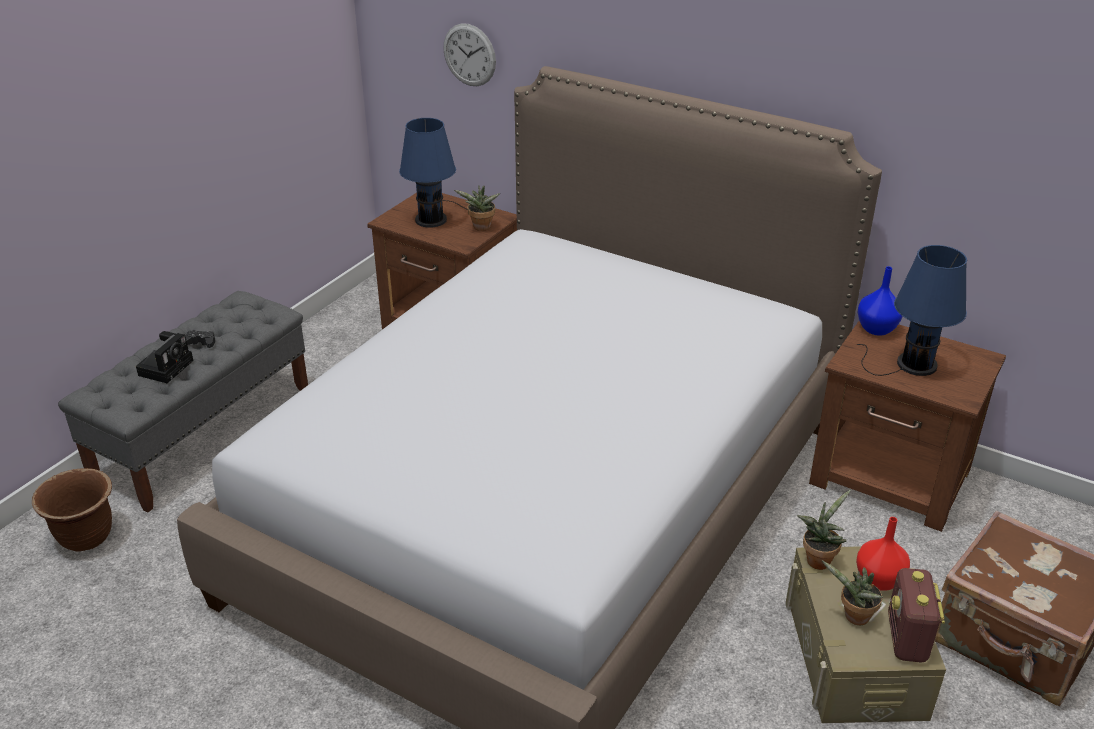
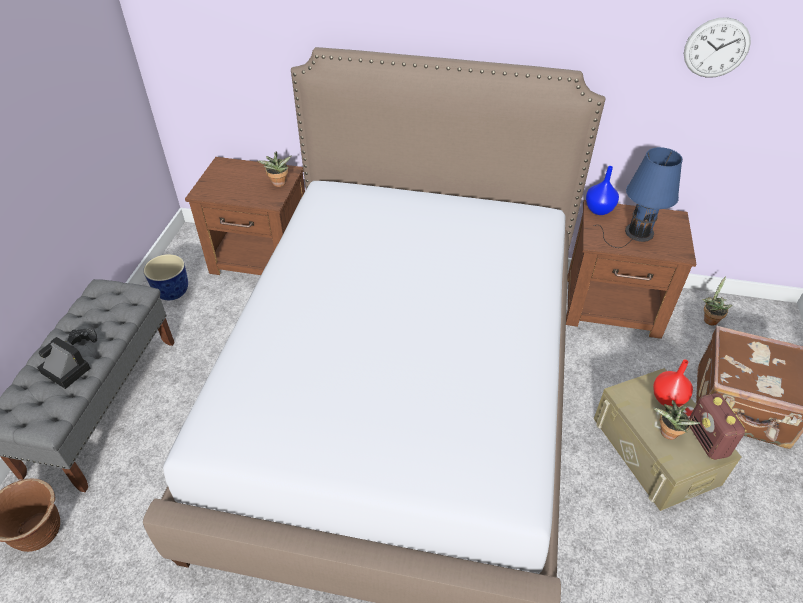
camera: 20 degrees left, 10 degrees up
camera [136,331,194,383] -> camera turned 60 degrees counterclockwise [37,337,91,389]
blue table lamp [399,118,468,228] -> none
wall clock [443,23,496,86] -> wall clock moved to [684,17,751,78]
potted plant [797,490,851,570] -> potted plant moved to [702,276,733,326]
none -> planter [143,254,188,300]

